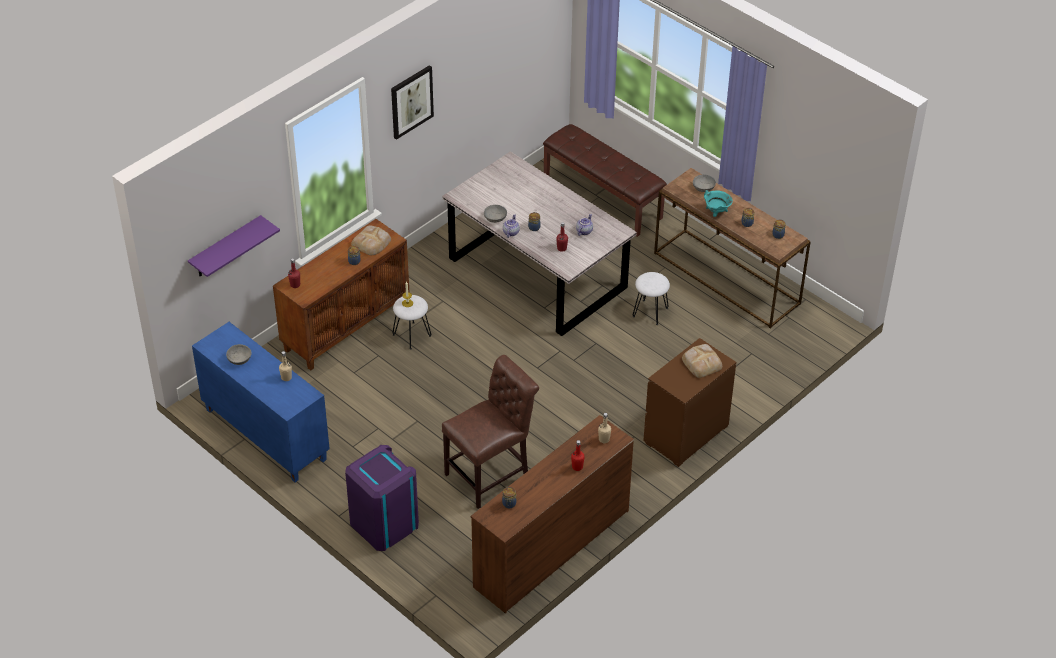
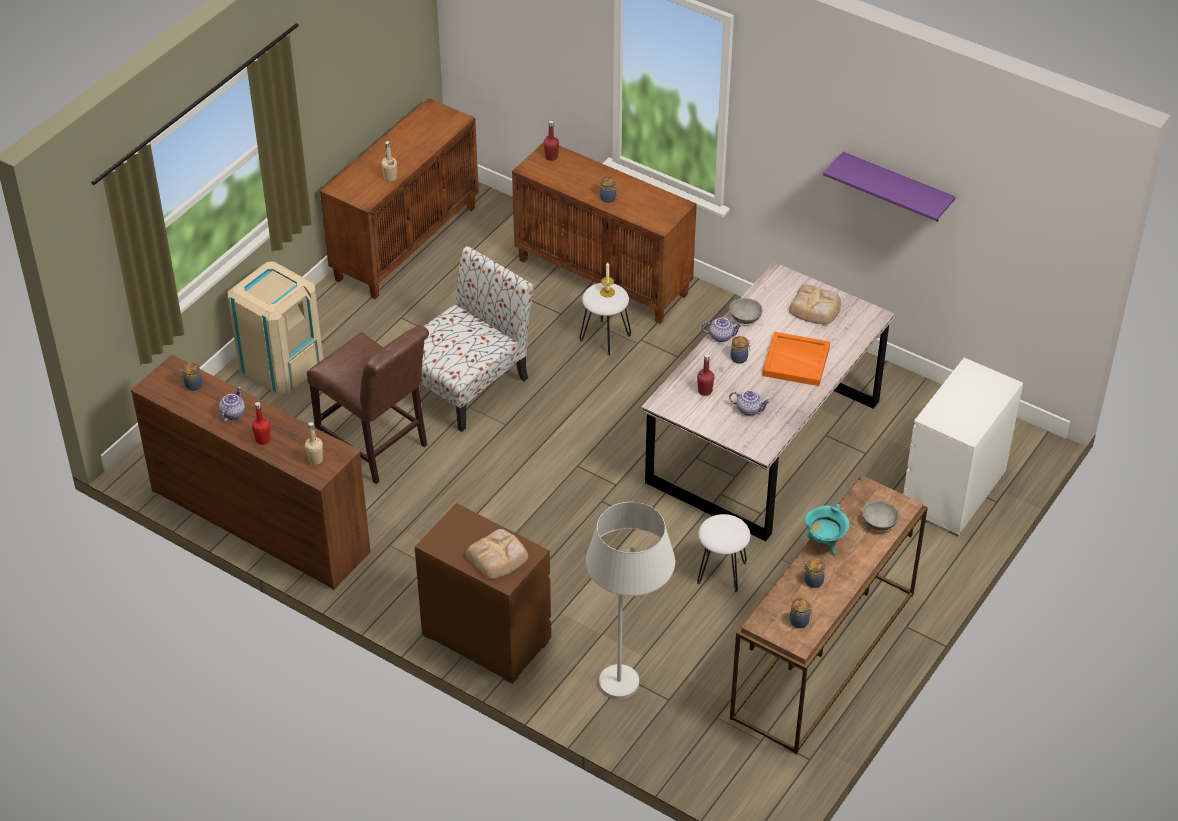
camera: 80 degrees right, 0 degrees up
purple shelf [188,215,280,277] -> purple shelf moved to [823,152,955,222]
blue cabinet [192,322,330,482] -> brown cabinet [320,98,479,299]
grey bowl [226,344,252,365] -> none
purple trash can [345,445,419,551] -> beige trash can [228,262,323,395]
bread [351,225,391,255] -> bread moved to [789,284,841,325]
picture [391,65,434,140] -> none
brown bench [543,124,667,237] -> white dresser [903,358,1023,537]
none -> teapot [219,387,245,422]
none -> chair [421,246,534,432]
none -> white floor lamp [586,502,675,700]
none -> orange tray [762,332,830,386]

